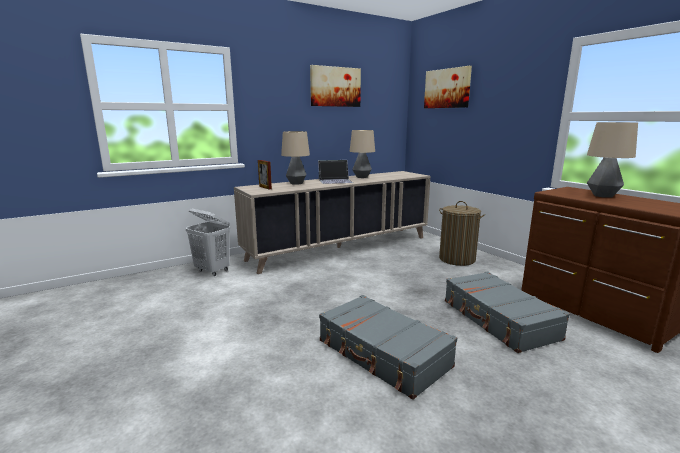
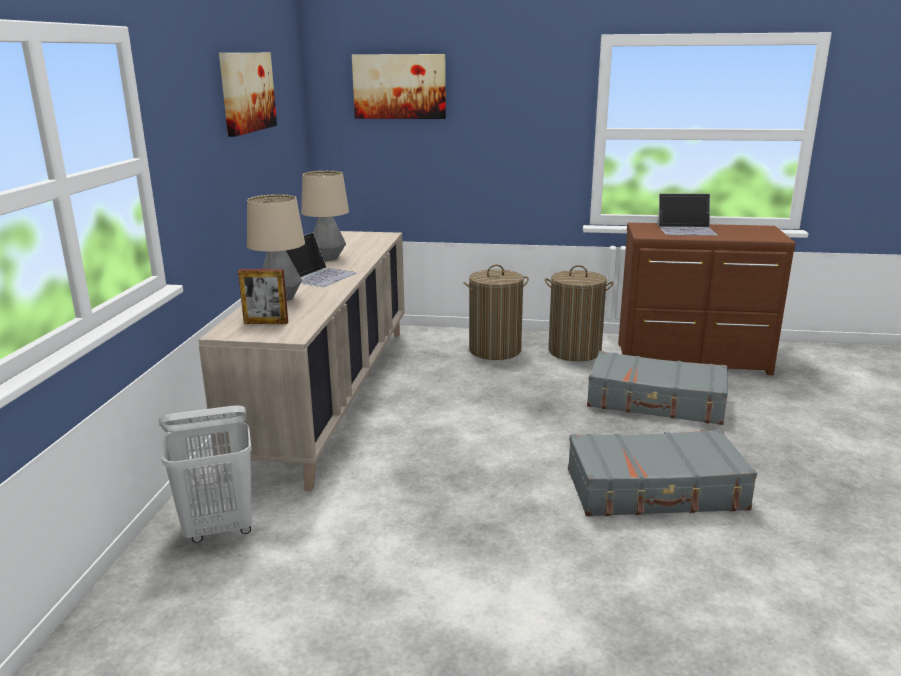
camera: 50 degrees left, 5 degrees up
table lamp [587,122,638,198] -> laptop [657,193,718,236]
none -> laundry basket [545,265,614,361]

